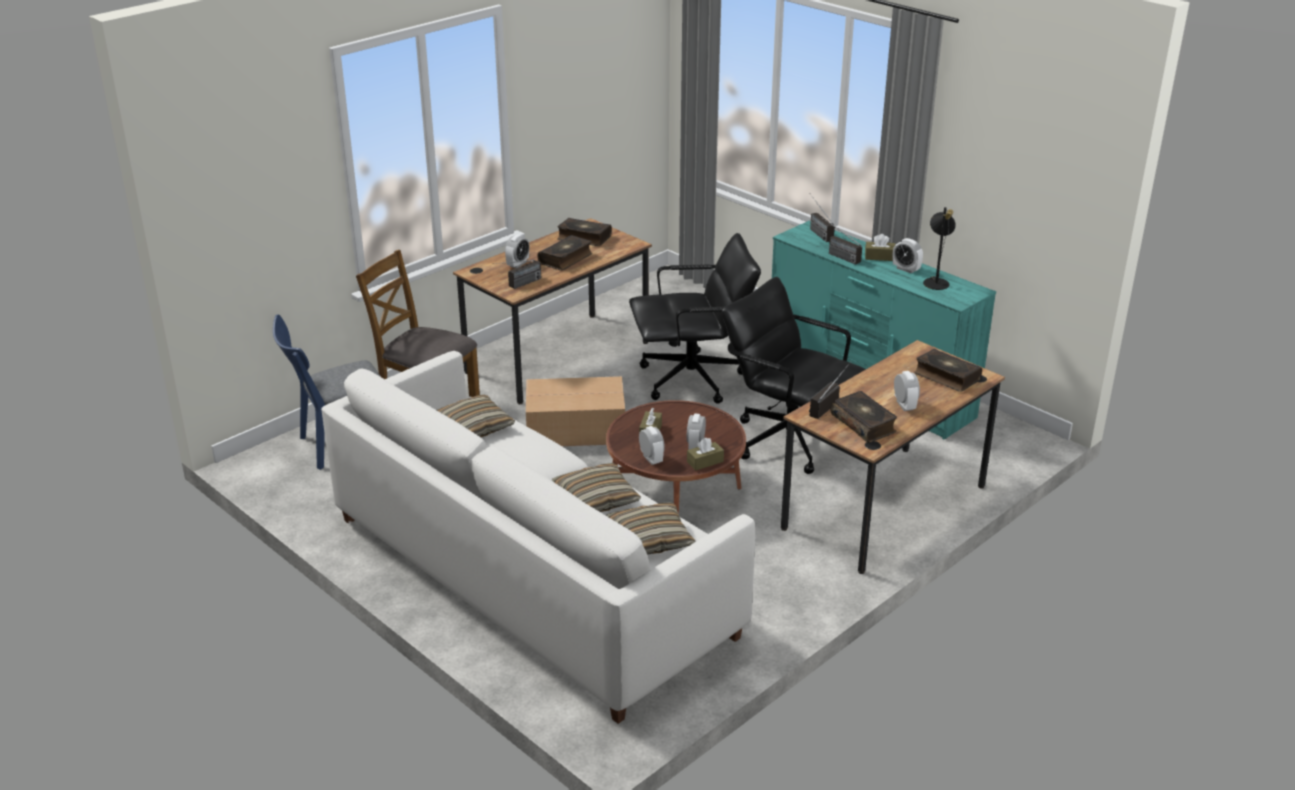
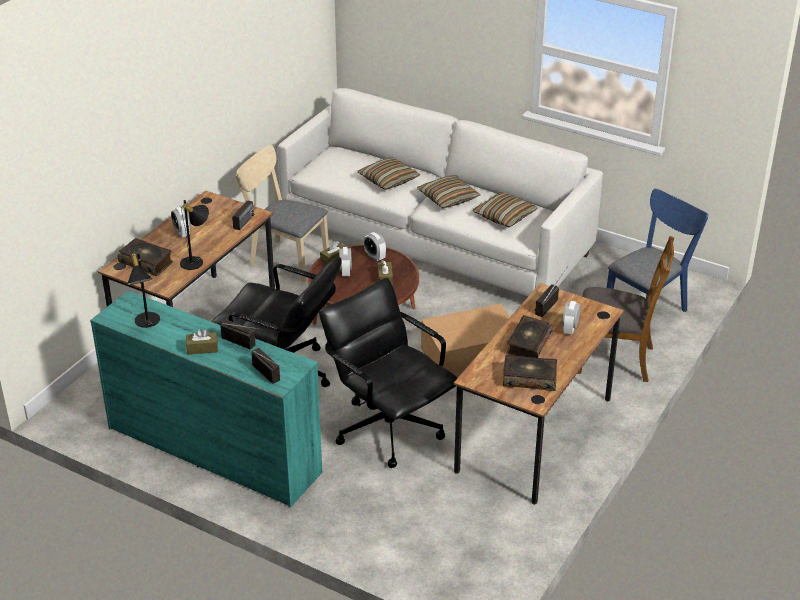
camera: 165 degrees right, 5 degrees up
pillow [607,502,695,554] -> pillow moved to [417,175,480,208]
black office chair [629,233,761,404] -> black office chair turned 75 degrees clockwise [319,278,457,468]
book [831,391,897,443] -> none
alarm clock [893,238,923,273] -> none
none -> black table lamp [180,200,209,270]
none -> beige chair [236,144,329,282]

